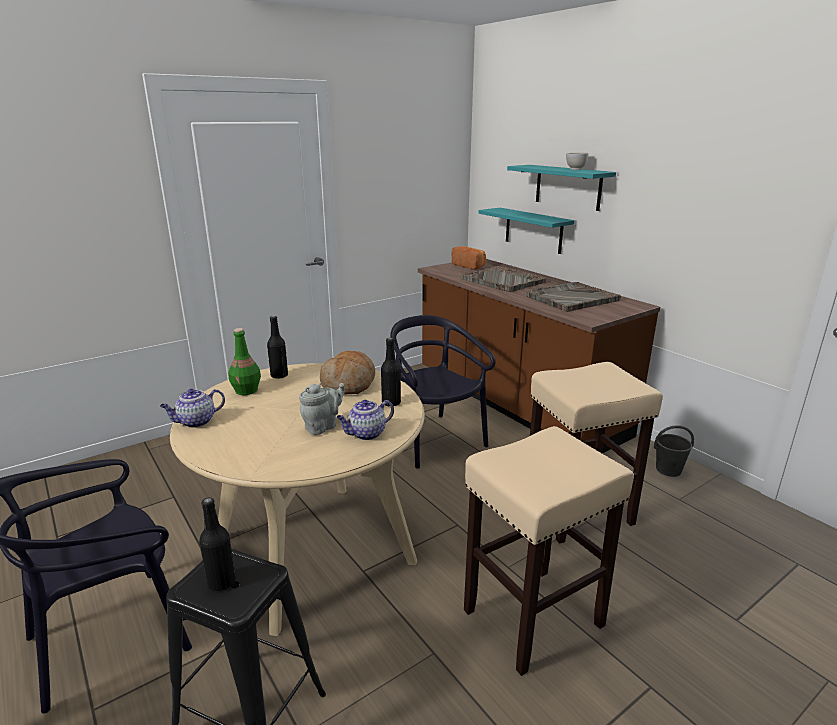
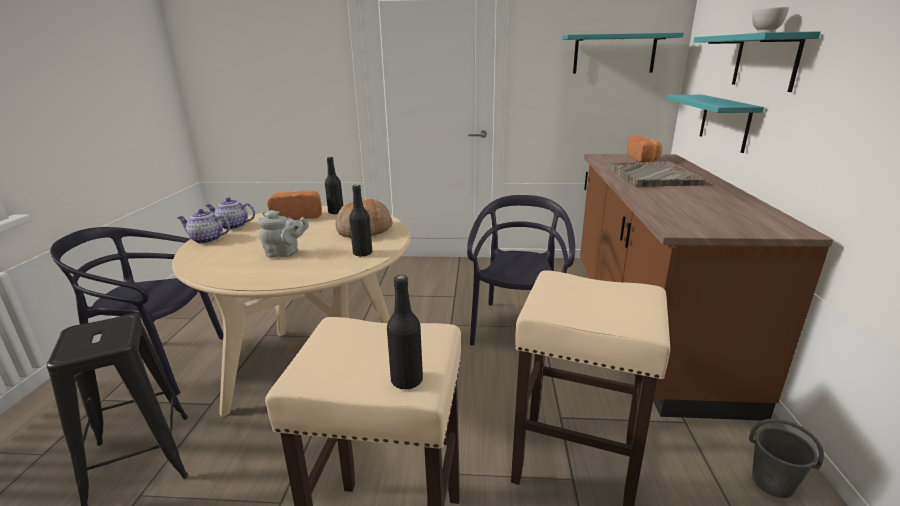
camera: 40 degrees right, 0 degrees up
black bottle [199,497,236,591] -> black bottle moved to [387,275,423,390]
green bottle [228,328,261,395] -> bread [267,190,322,220]
teapot [336,400,394,440] -> teapot moved to [177,209,230,244]
grey tray [526,282,621,312] -> none
none -> turquoise shelf [562,33,684,73]

